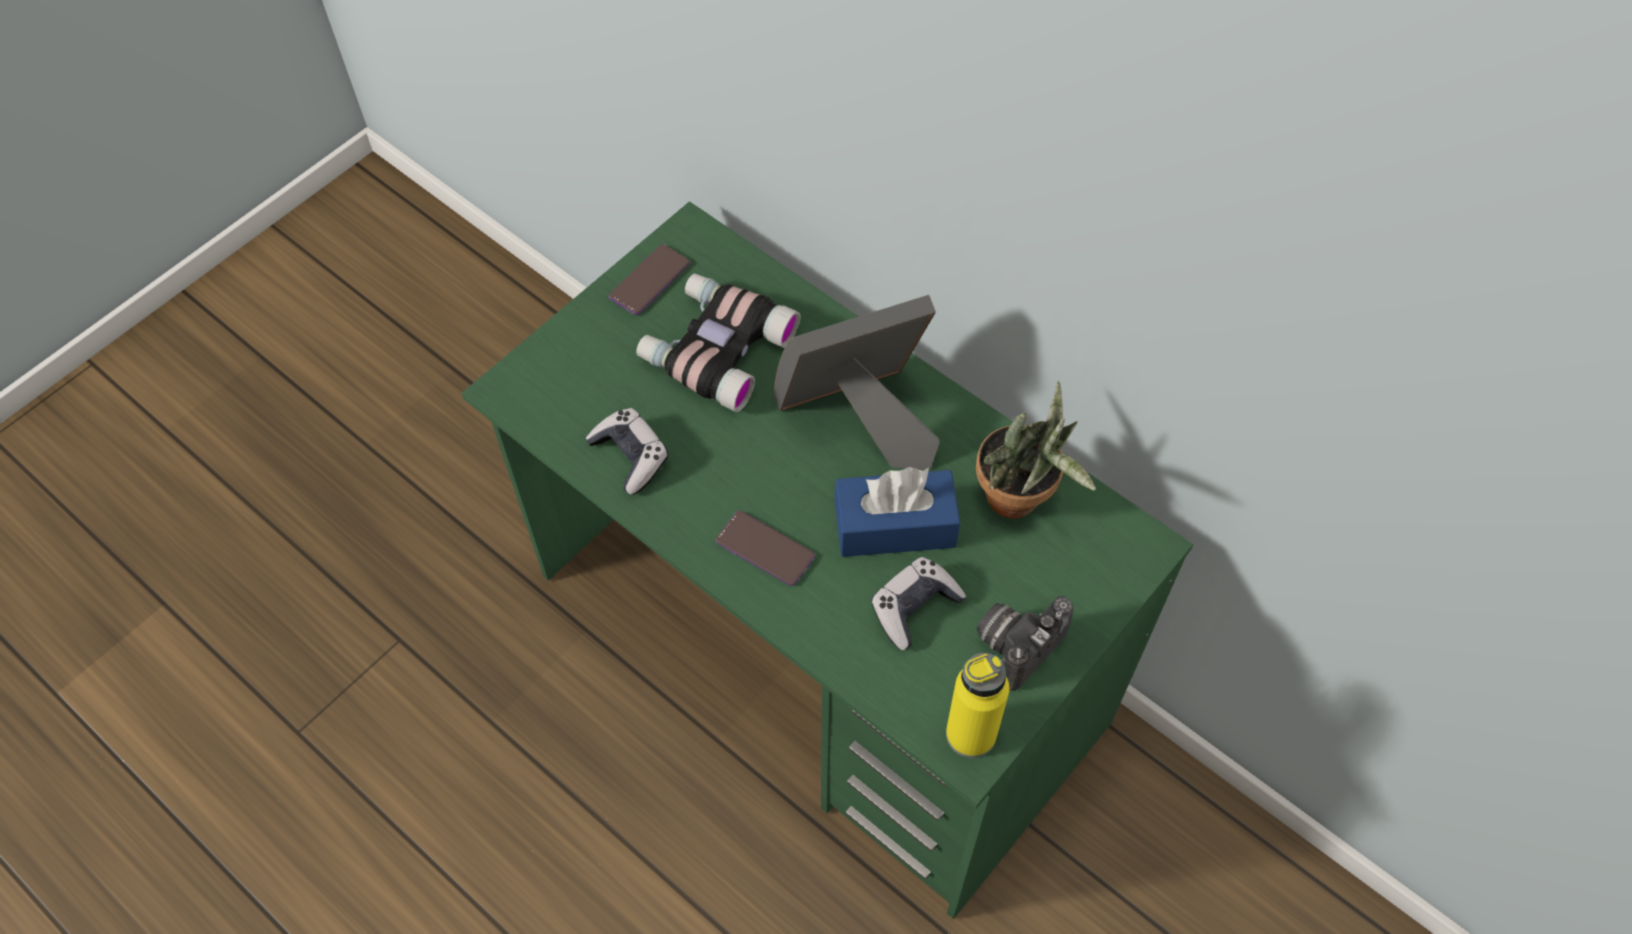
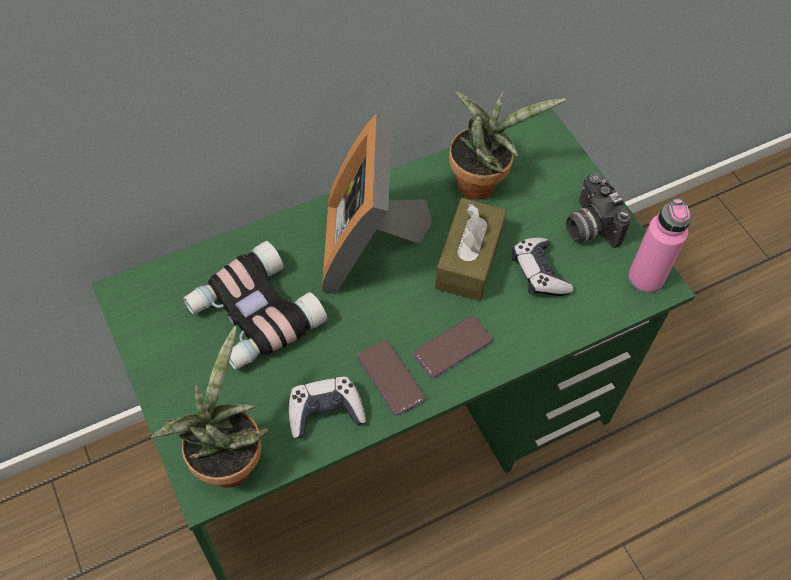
camera: 70 degrees left, 0 degrees up
phone [609,244,690,315] -> phone moved to [358,340,425,415]
blue tissue box [834,467,960,557] -> brown tissue box [435,198,507,301]
yellow bottle [946,653,1009,758] -> pink bottle [628,199,692,294]
none -> potted plant [150,326,268,488]

